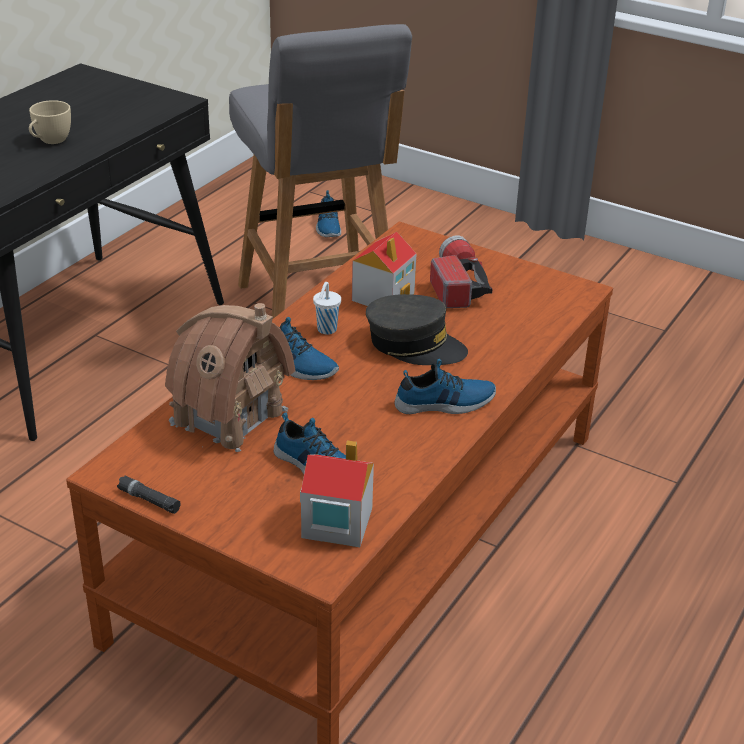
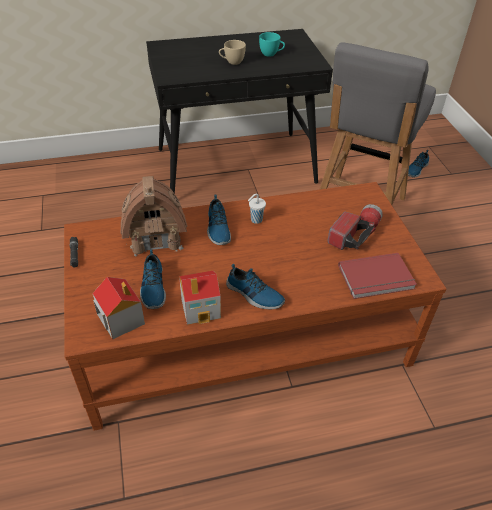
camera: 45 degrees right, 10 degrees up
toy house [352,232,416,306] -> toy house moved to [179,271,221,325]
grey cap [366,294,468,365] -> none
none -> turquoise cup [259,32,285,57]
none -> red book [338,253,417,299]

